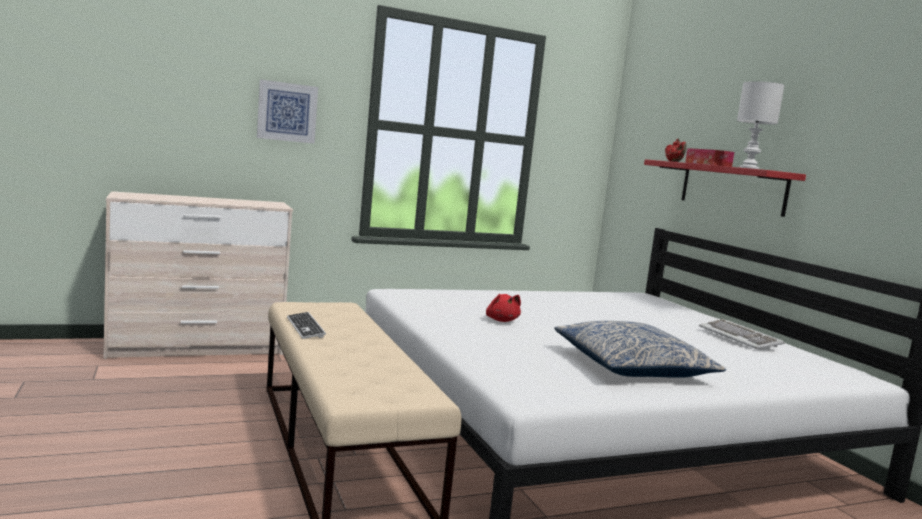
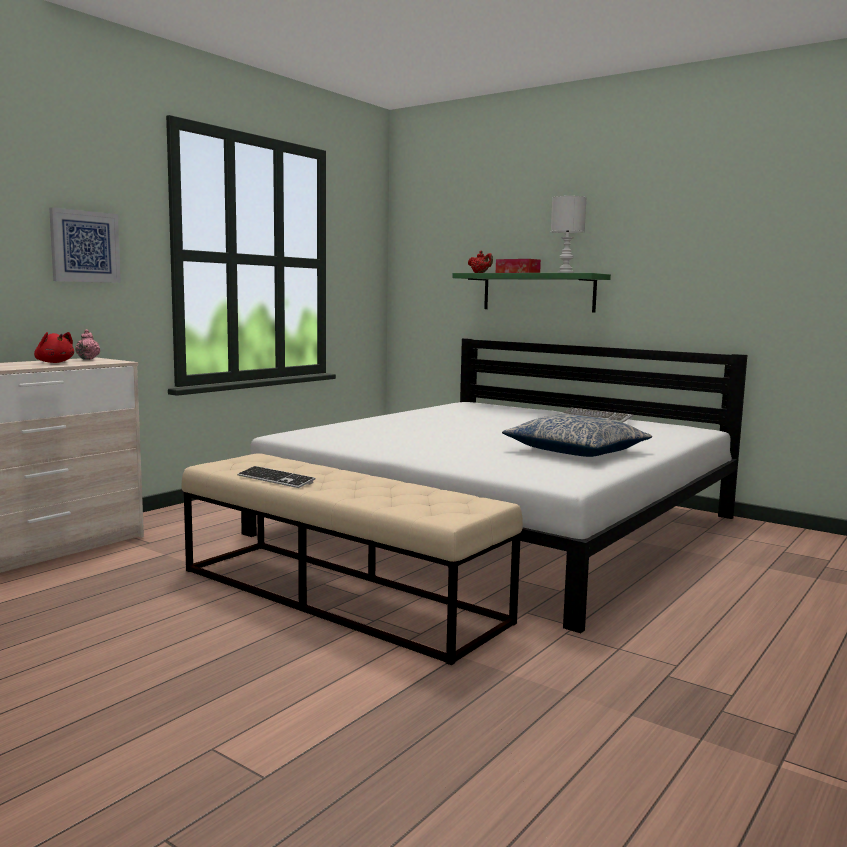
camera: 30 degrees left, 0 degrees up
red plush toy [486,294,521,322] -> red plush toy moved to [34,332,74,363]
red shelf [644,159,806,217] -> green shelf [452,273,611,313]
none -> pink teapot [75,329,100,360]

